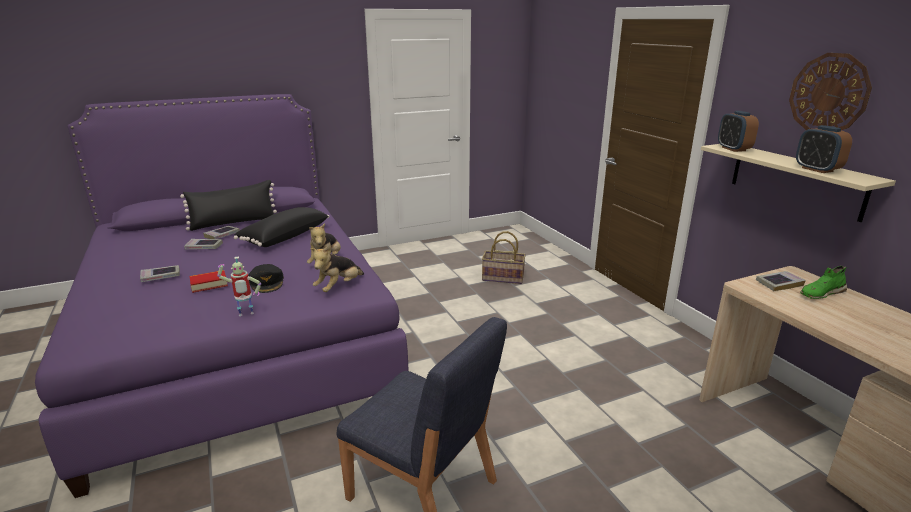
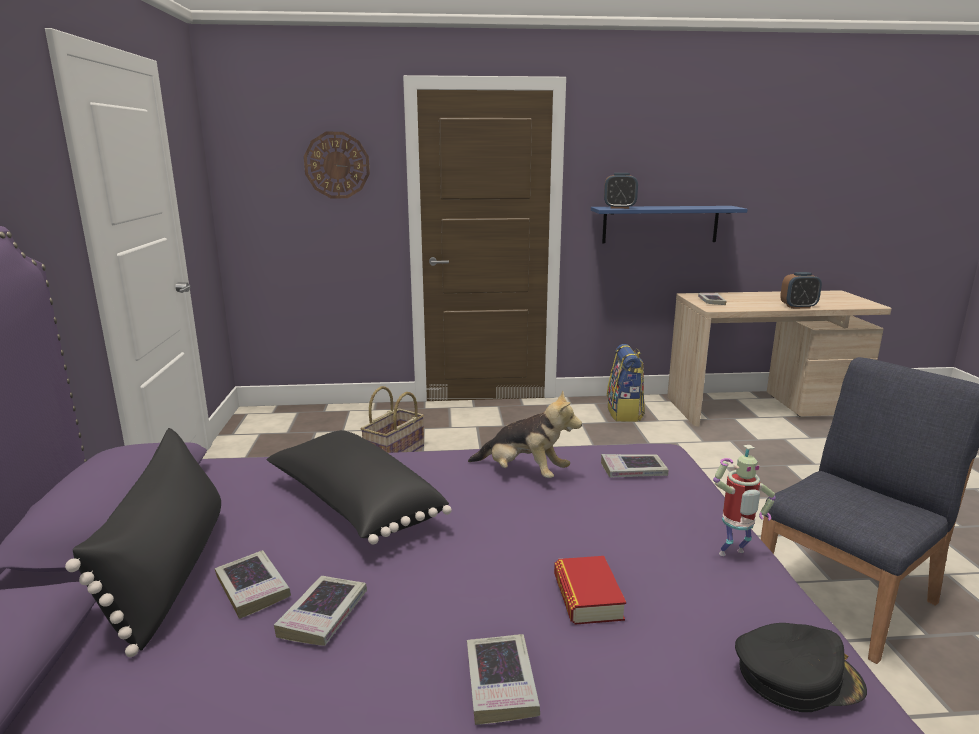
camera: 70 degrees left, 5 degrees down
toy robot [217,256,261,316] -> toy robot turned 75 degrees clockwise [713,445,776,556]
black cap [248,264,284,293] -> black cap moved to [735,623,867,712]
plush toy [310,246,364,292] -> book [601,454,668,477]
beige shelf [701,144,896,222] -> blue shelf [591,206,748,243]
wall clock [789,53,872,130] -> wall clock moved to [304,132,370,198]
alarm clock [796,125,852,173] -> alarm clock moved to [780,272,822,309]
green shoe [800,266,847,299] -> none
none -> backpack [607,344,645,422]

